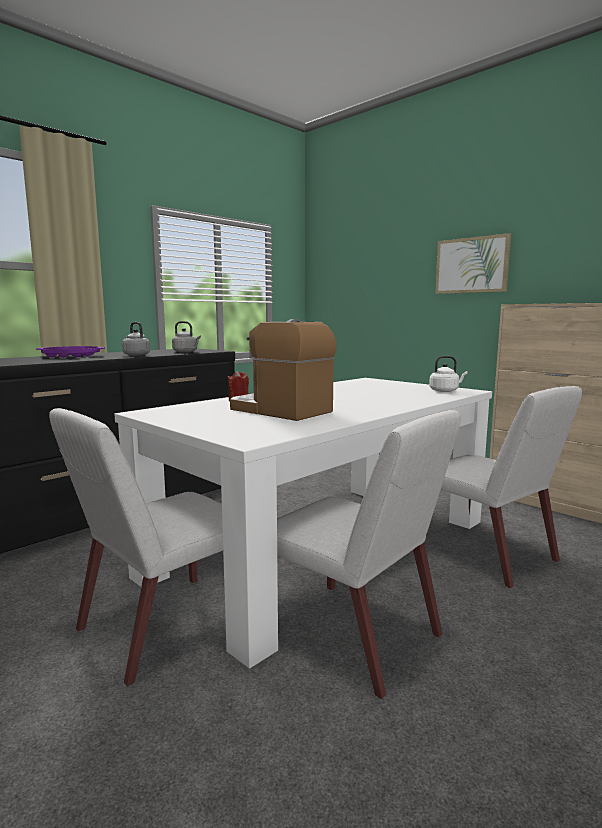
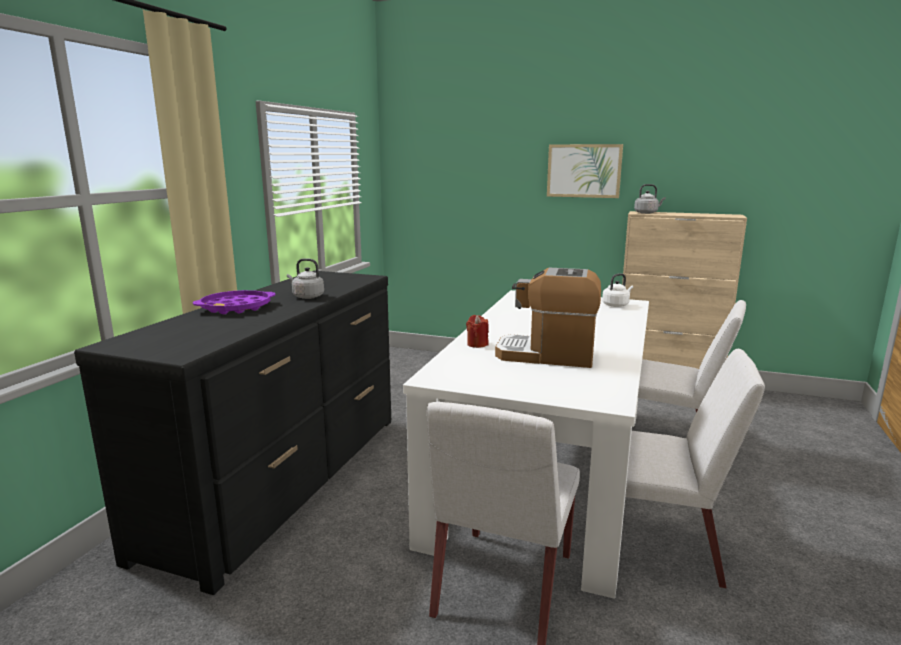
camera: 25 degrees left, 5 degrees up
grey kettle [172,321,201,353] -> grey kettle moved to [634,184,666,214]

